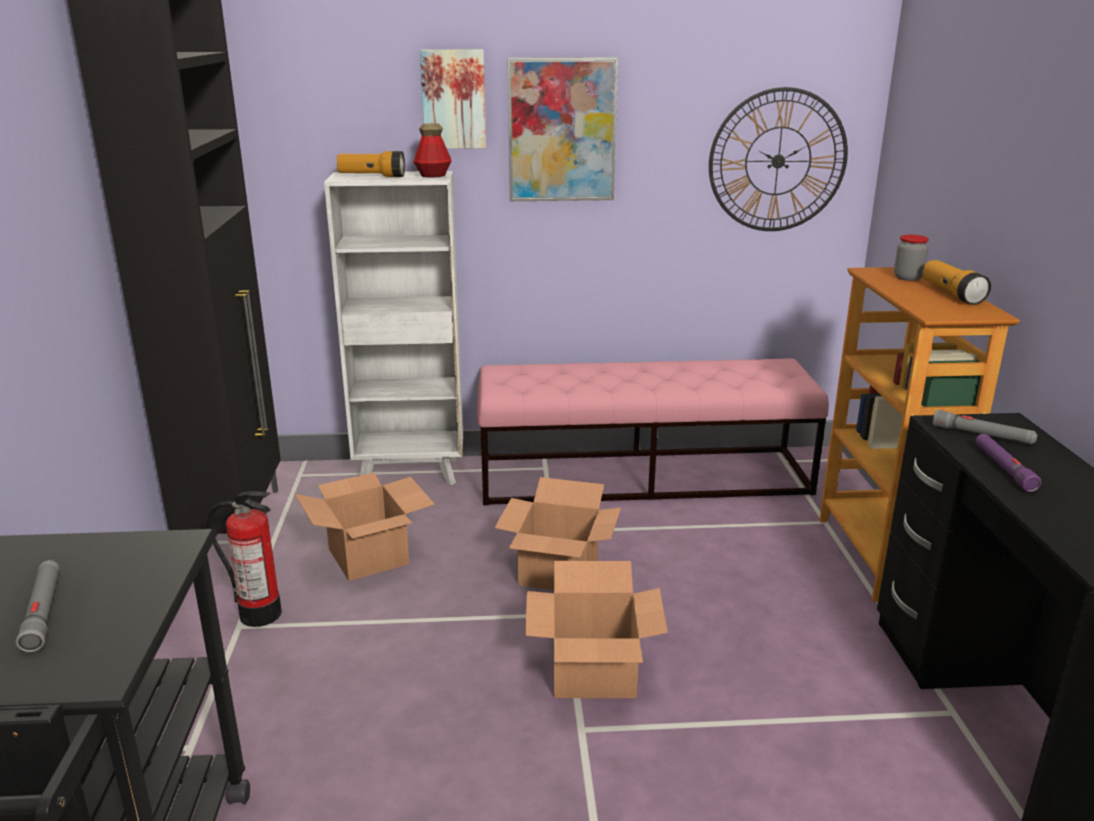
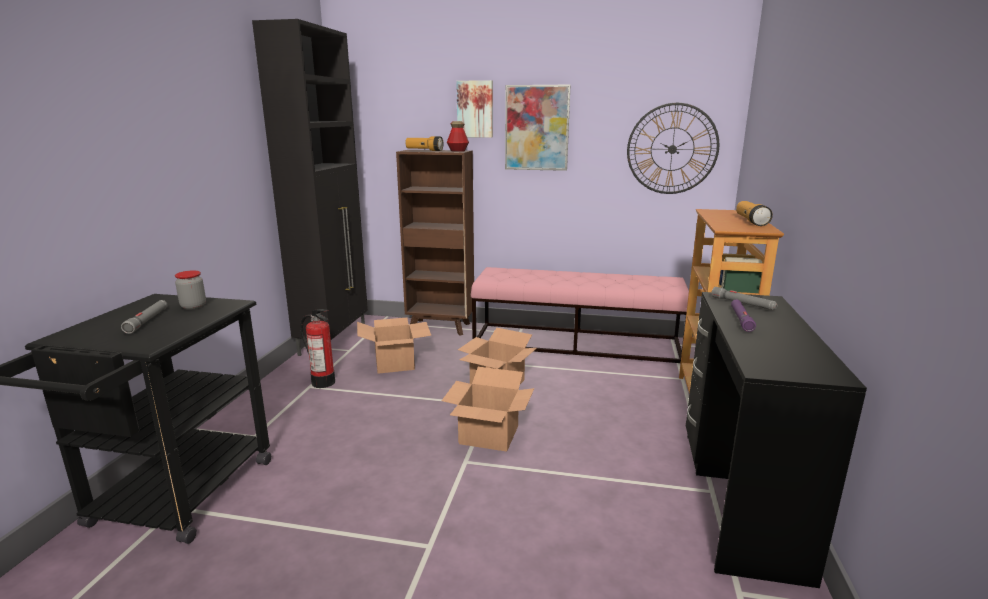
camera: 15 degrees right, 5 degrees down
white bookcase [324,171,463,485] -> brown bookcase [396,150,474,336]
jar [894,235,929,281] -> jar moved to [175,270,206,310]

